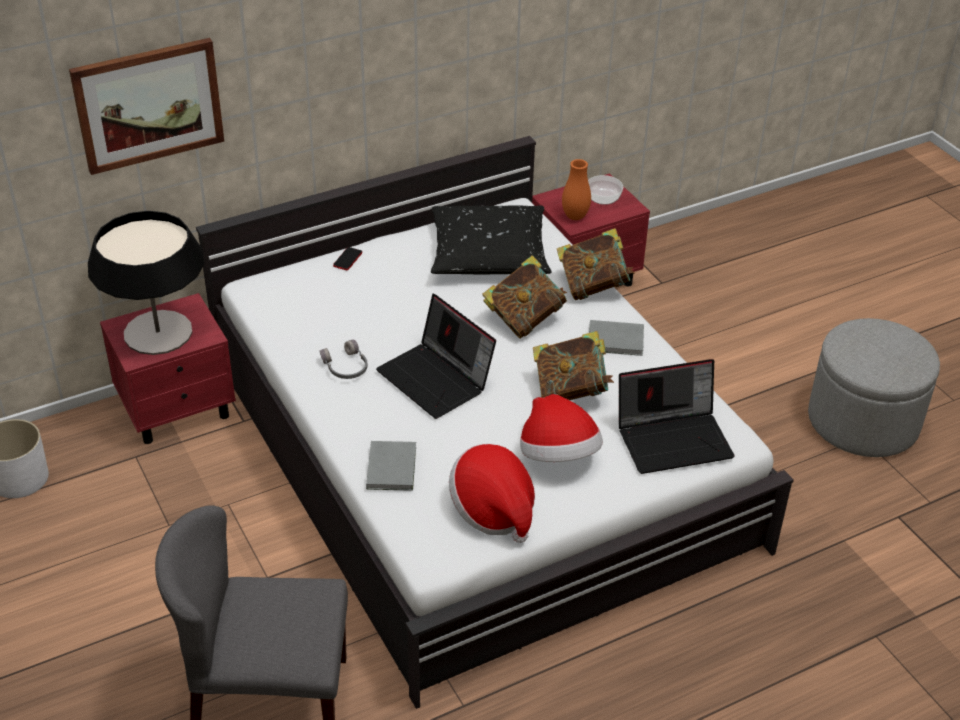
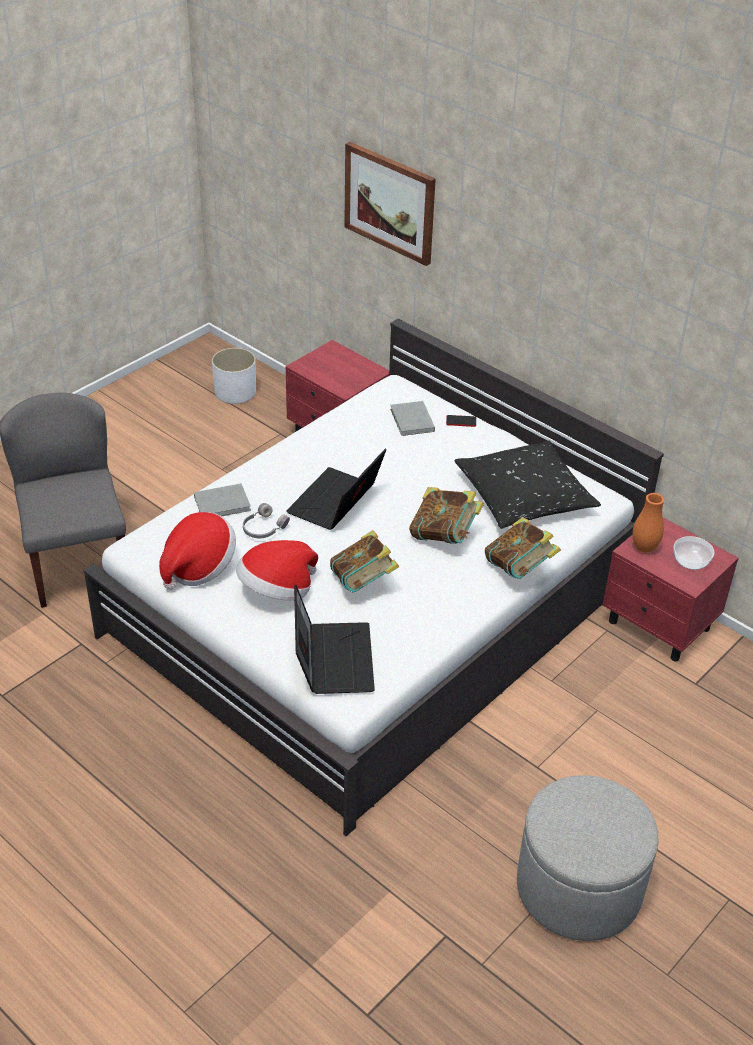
camera: 70 degrees right, 0 degrees up
table lamp [88,211,204,355] -> none
grey headphones [319,340,367,379] -> grey headphones moved to [243,503,290,538]
grey book [589,320,644,356] -> grey book moved to [390,401,435,436]
laptop [619,359,734,474] -> laptop turned 150 degrees counterclockwise [294,584,375,694]

